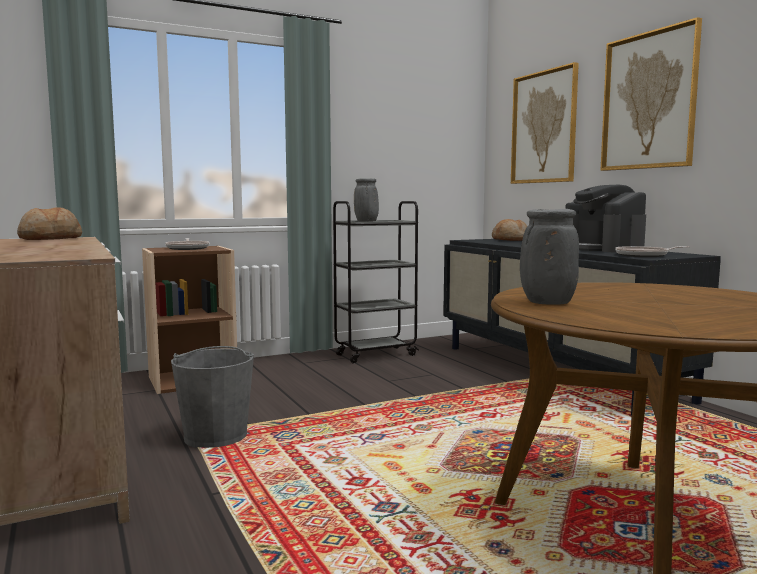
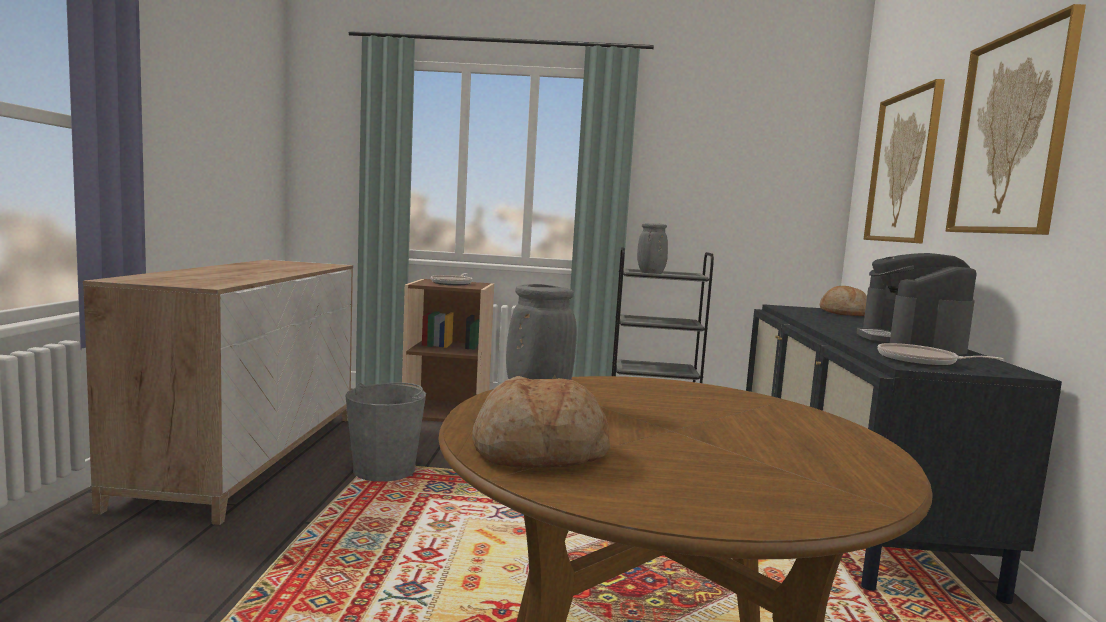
camera: 30 degrees right, 0 degrees up
bread [17,207,82,240] -> bread moved to [472,376,610,468]

